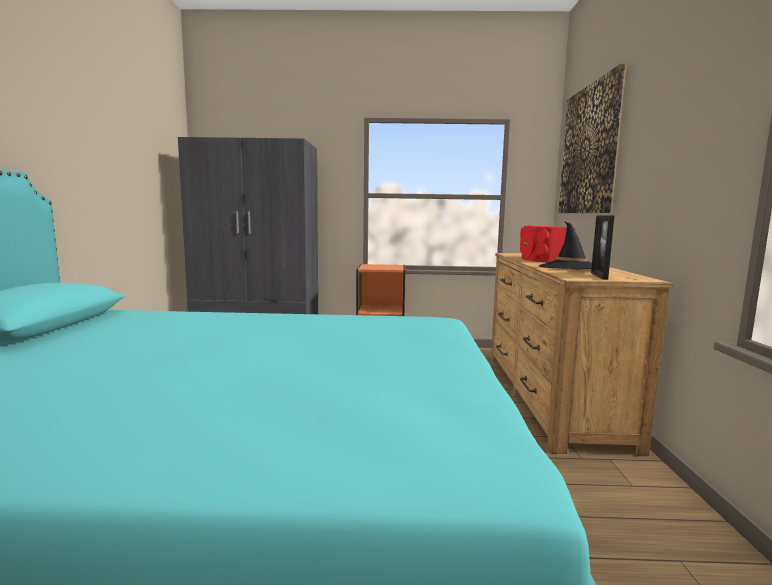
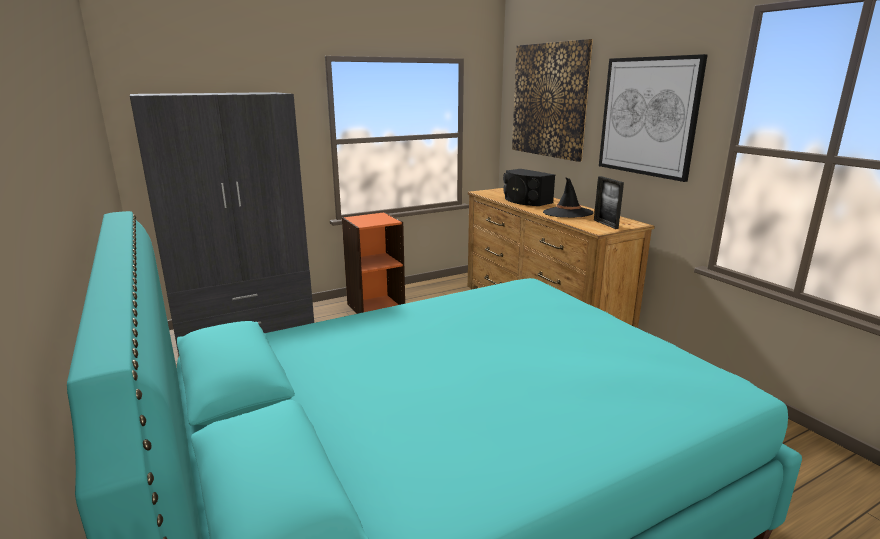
camera: 30 degrees left, 10 degrees up
red speaker [520,226,575,263] -> black speaker [503,169,555,206]
none -> picture [599,54,708,182]

